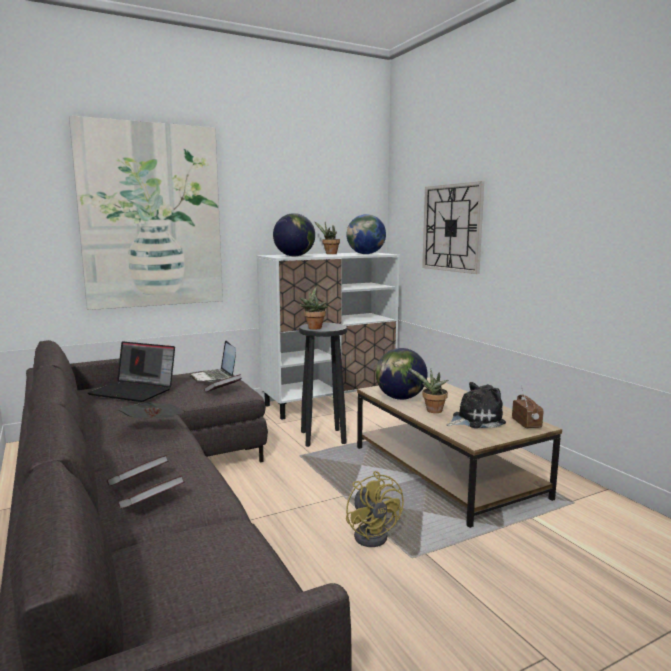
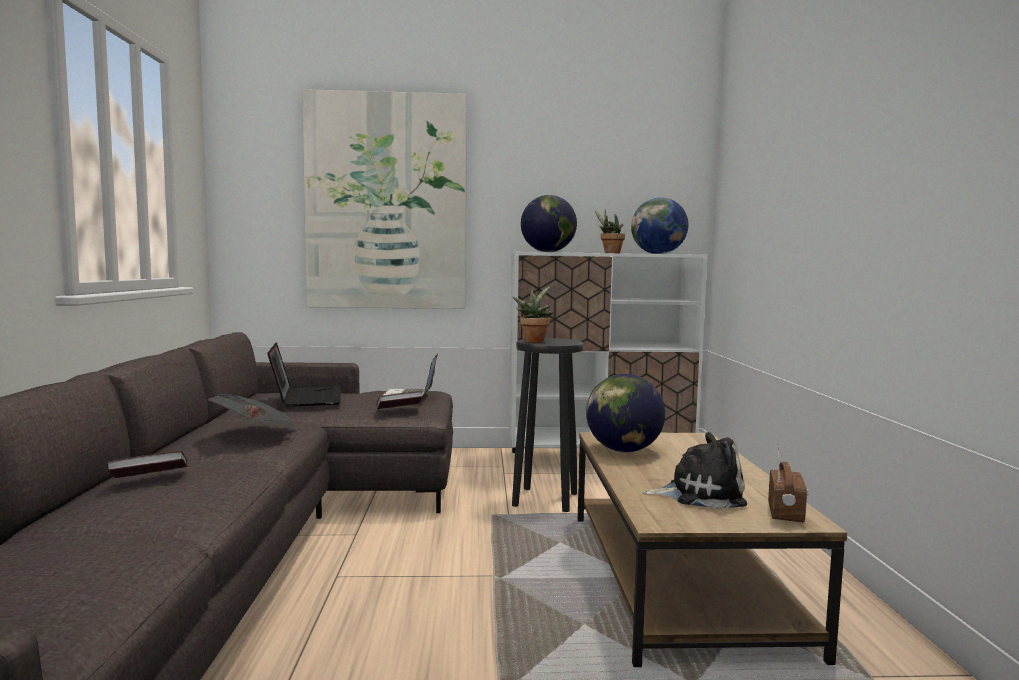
camera: 25 degrees right, 5 degrees down
laptop [88,341,175,402] -> laptop turned 150 degrees counterclockwise [267,342,341,407]
book [118,475,185,509] -> none
yellow fan [346,471,404,547] -> none
potted plant [407,367,448,413] -> none
wall clock [422,181,484,274] -> none

